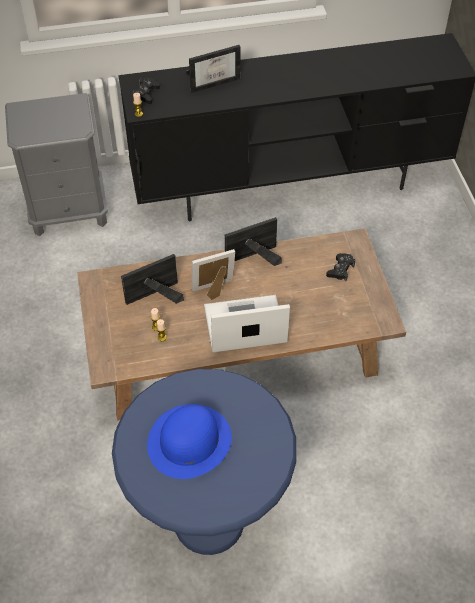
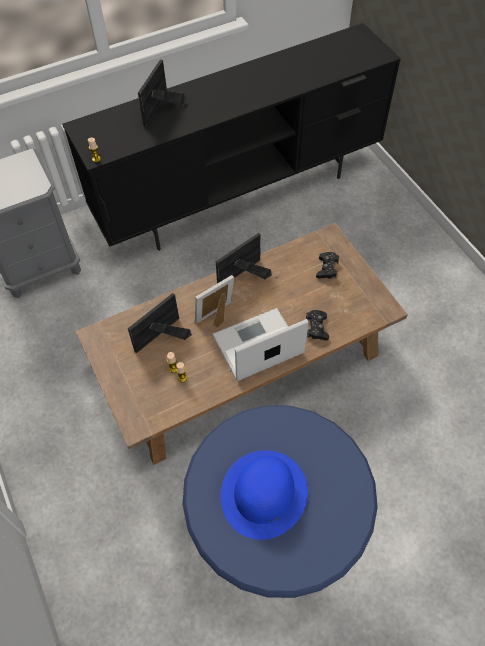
camera: 15 degrees left, 5 degrees up
black game controller [133,77,160,104] -> black game controller moved to [306,310,329,341]
picture frame [186,45,240,93] -> picture frame turned 150 degrees clockwise [138,60,186,126]

